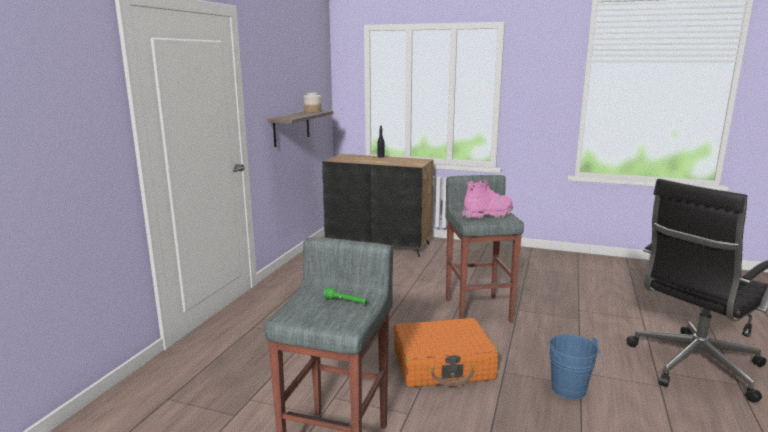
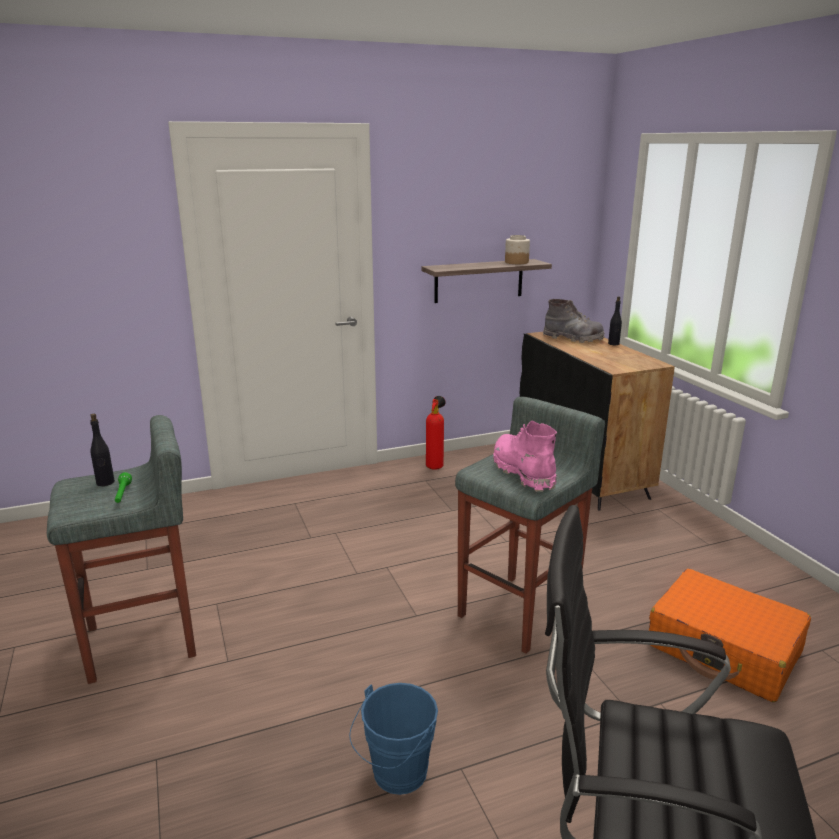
camera: 50 degrees right, 5 degrees up
orange suitcase [394,318,498,387] -> orange suitcase moved to [649,569,811,702]
pink boot [462,180,513,219] -> pink boot turned 135 degrees counterclockwise [493,421,557,492]
none -> black bottle [90,414,115,486]
none -> fire extinguisher [426,396,445,470]
none -> grey boot [543,299,605,343]

